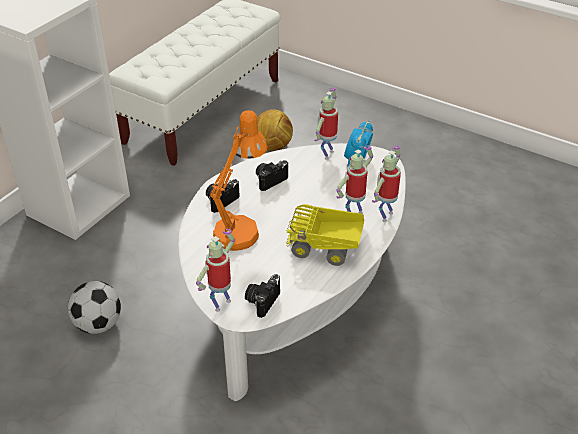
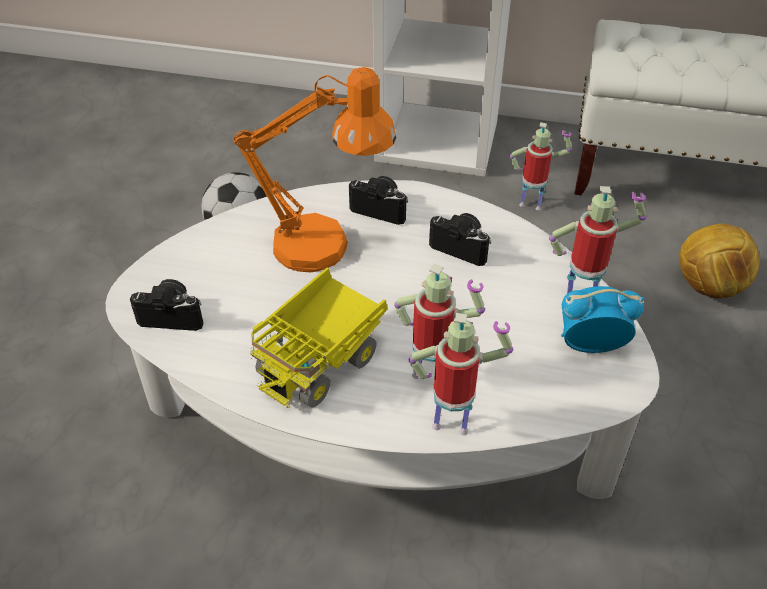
camera: 70 degrees right, 5 degrees up
toy robot [196,229,235,312] -> toy robot moved to [510,122,572,211]
toy truck [286,204,364,266] -> toy truck turned 135 degrees counterclockwise [250,268,388,408]

